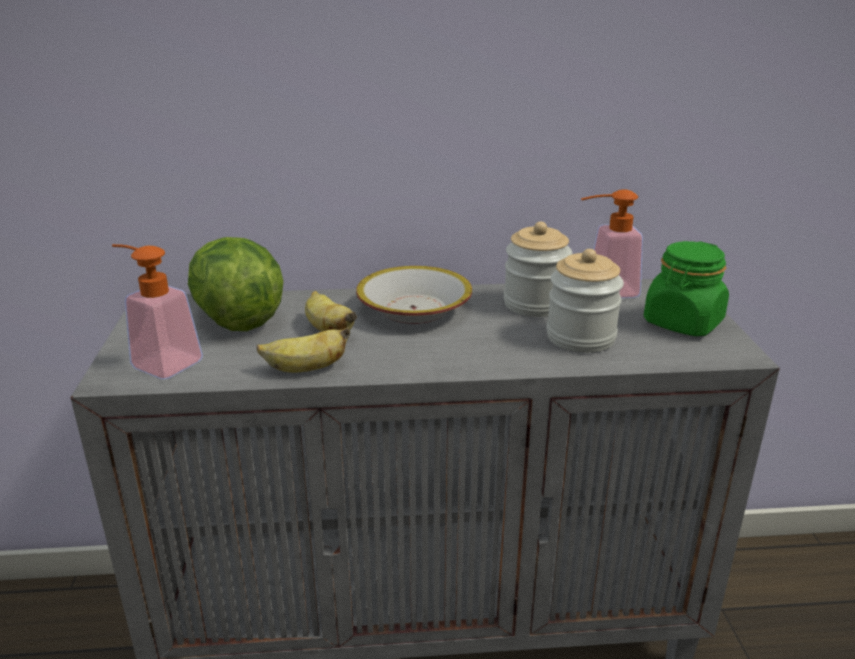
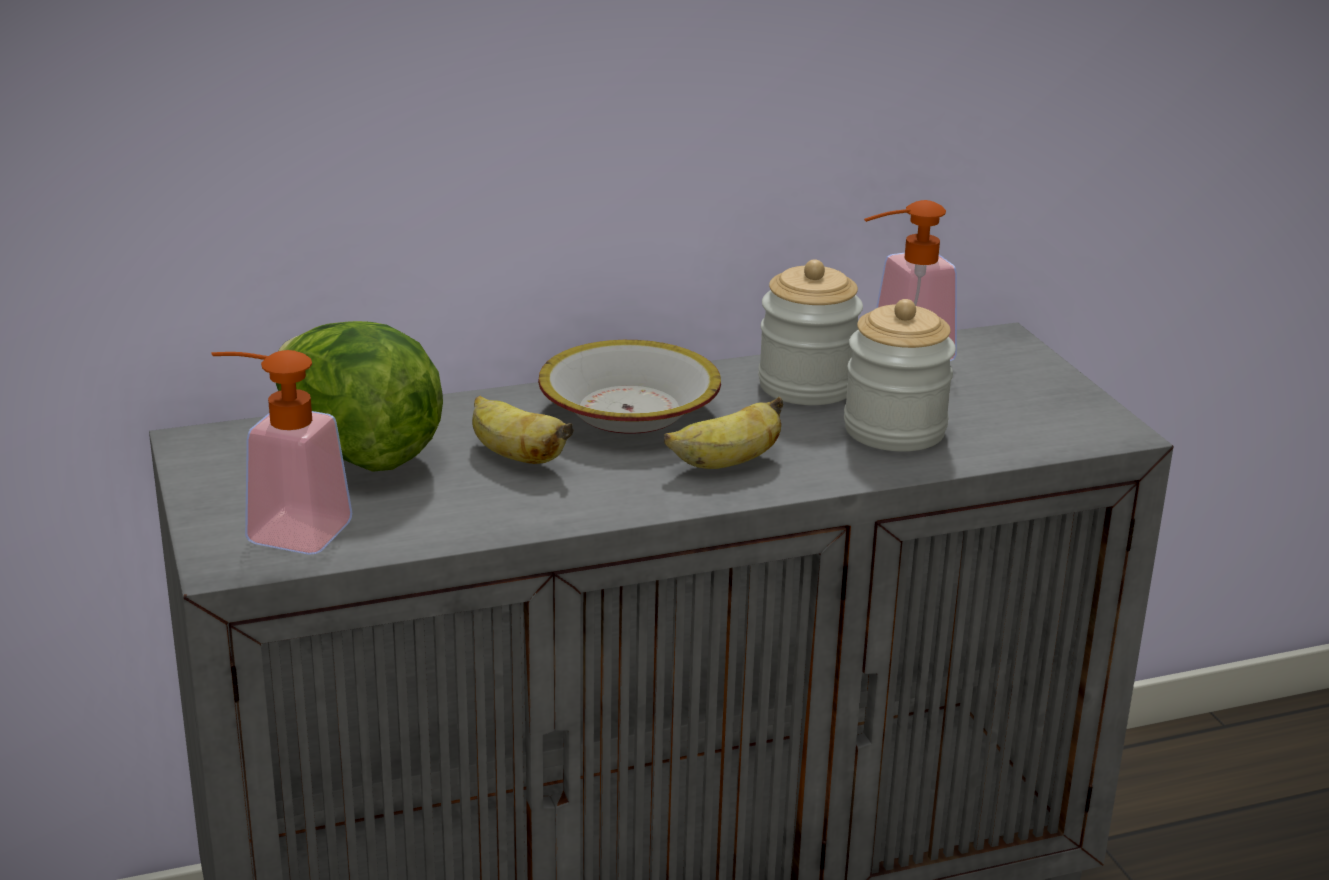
camera: 15 degrees left, 0 degrees up
banana [256,327,350,373] -> banana moved to [664,397,783,469]
green jar [644,241,729,336] -> none

